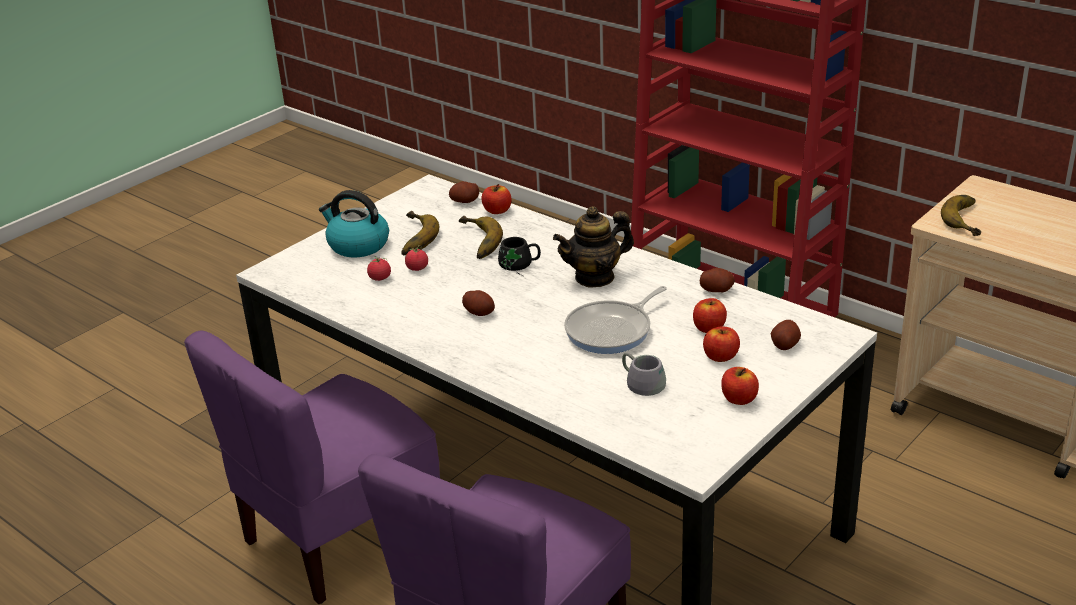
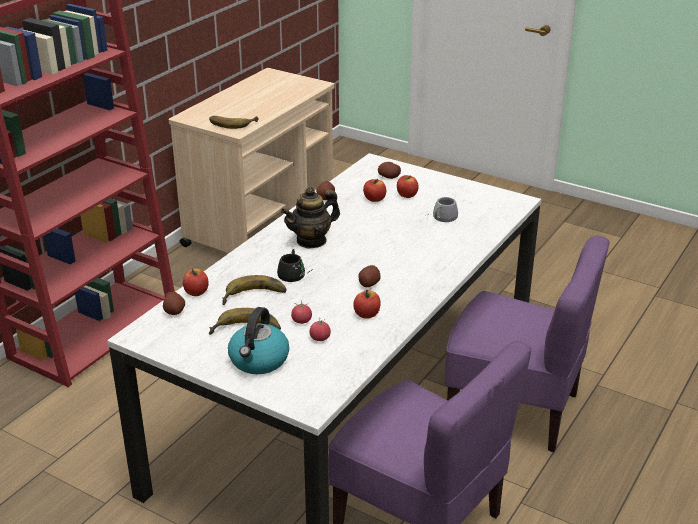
camera: 100 degrees left, 0 degrees up
teapot [553,206,634,288] -> teapot turned 90 degrees clockwise [281,187,340,249]
frying pan [564,286,667,354] -> none
apple [721,367,759,405] -> apple moved to [353,290,381,319]

